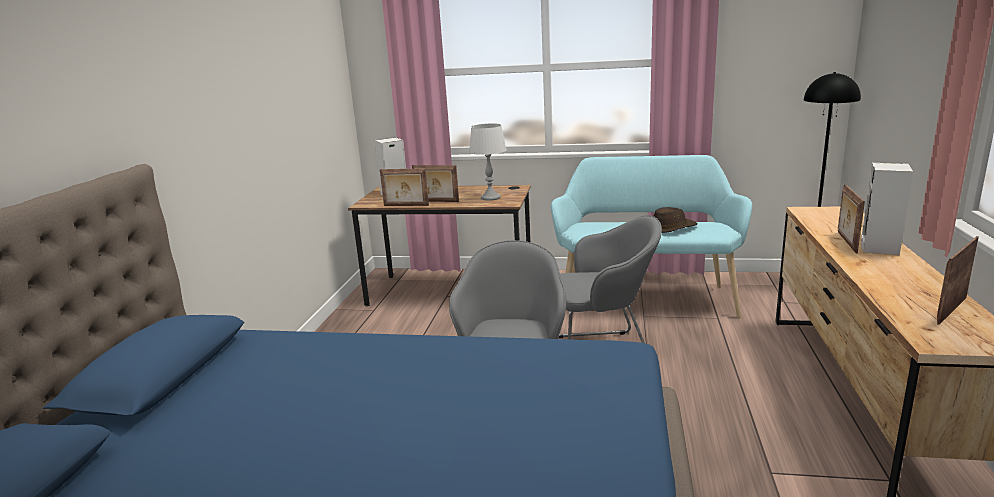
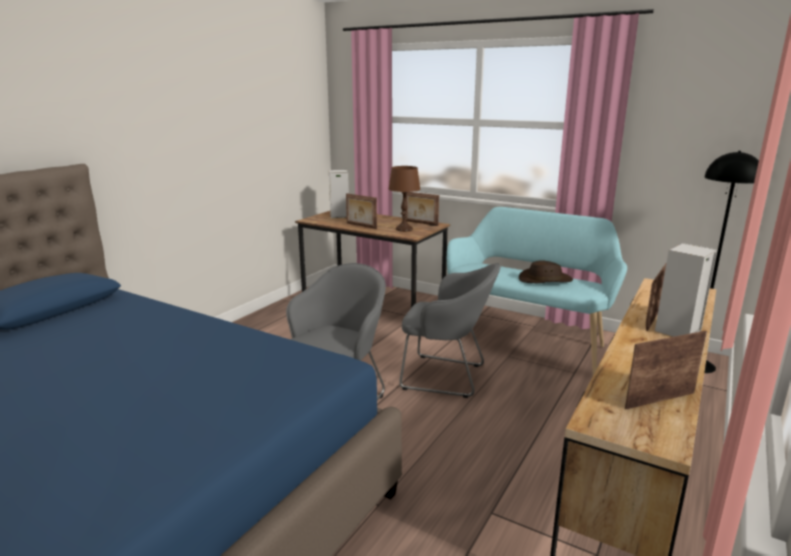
camera: 20 degrees right, 0 degrees up
picture frame [380,168,429,206] -> picture frame moved to [406,192,439,226]
grey table lamp [469,123,507,201] -> brown table lamp [388,166,420,232]

